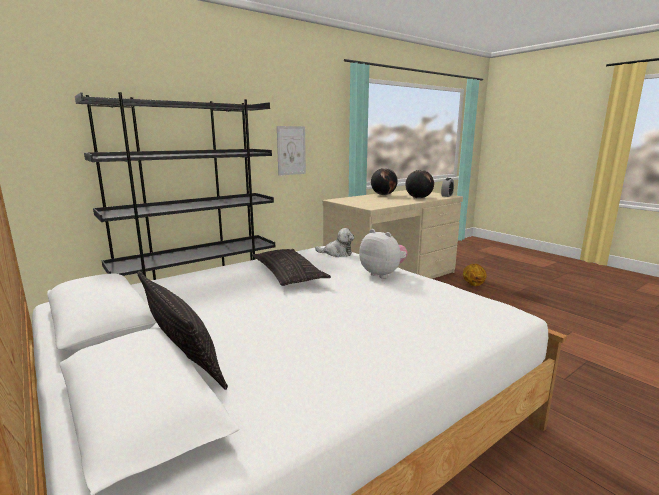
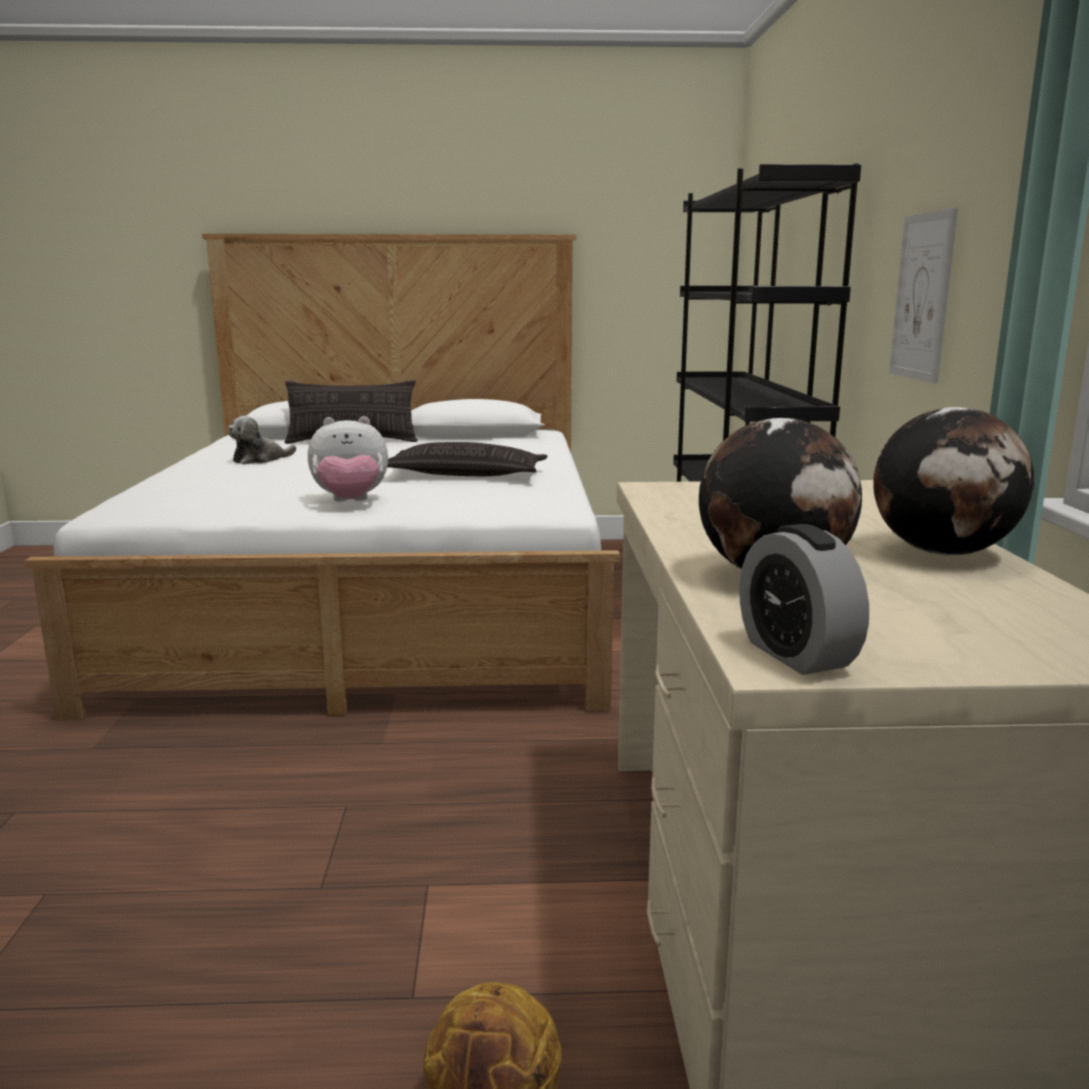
camera: 125 degrees right, 0 degrees up
plush toy [315,228,354,257] -> plush toy moved to [228,416,296,465]

